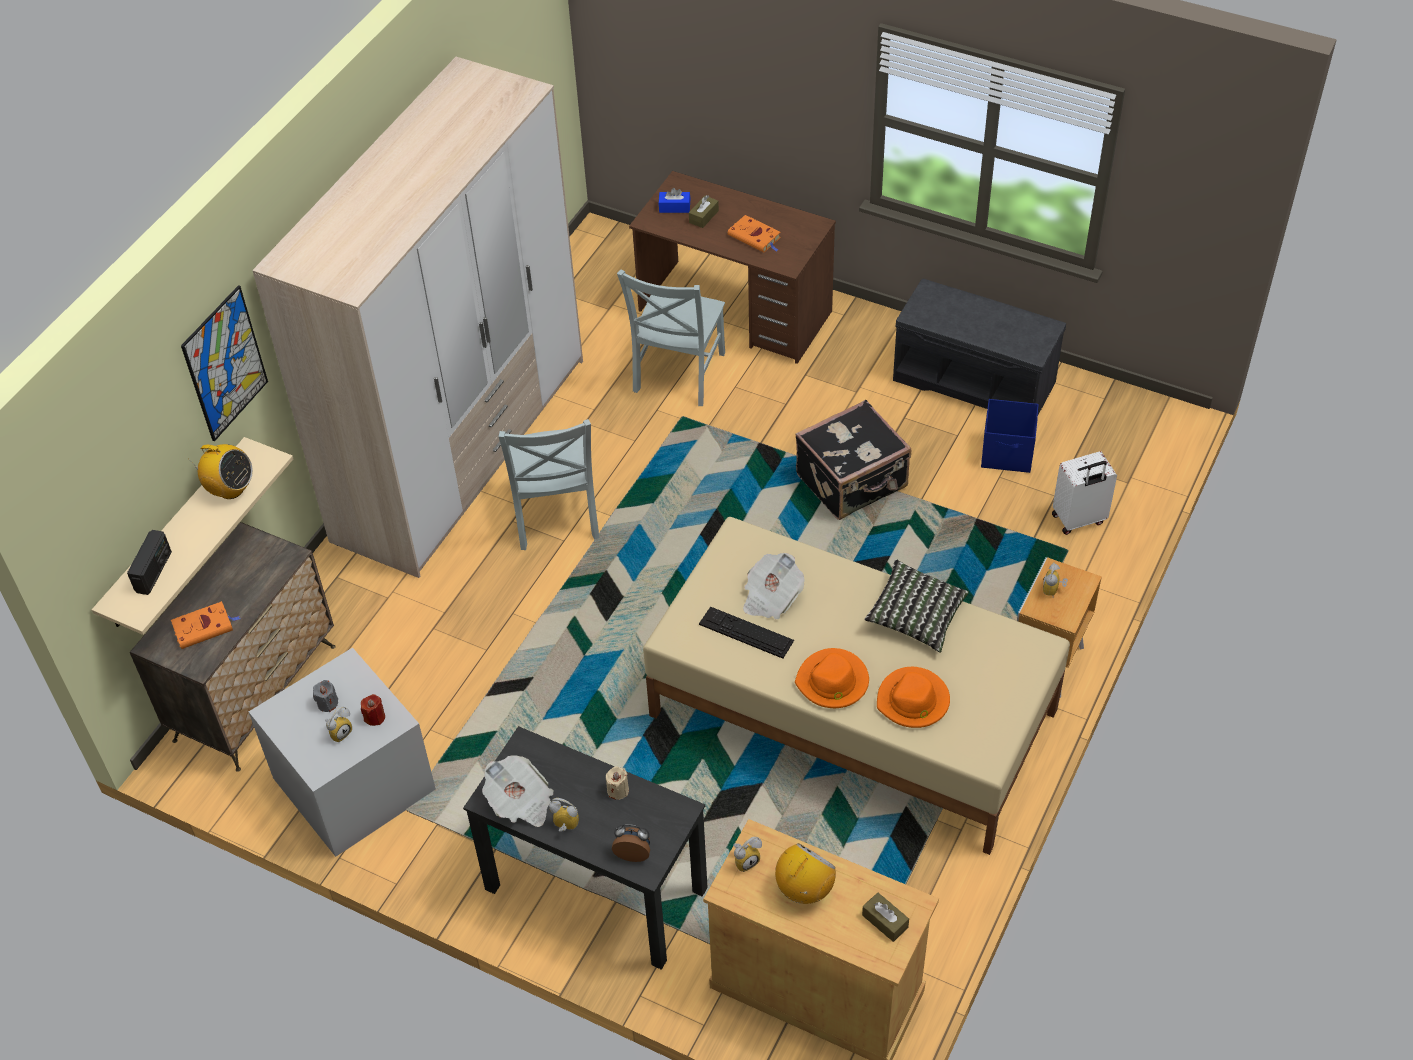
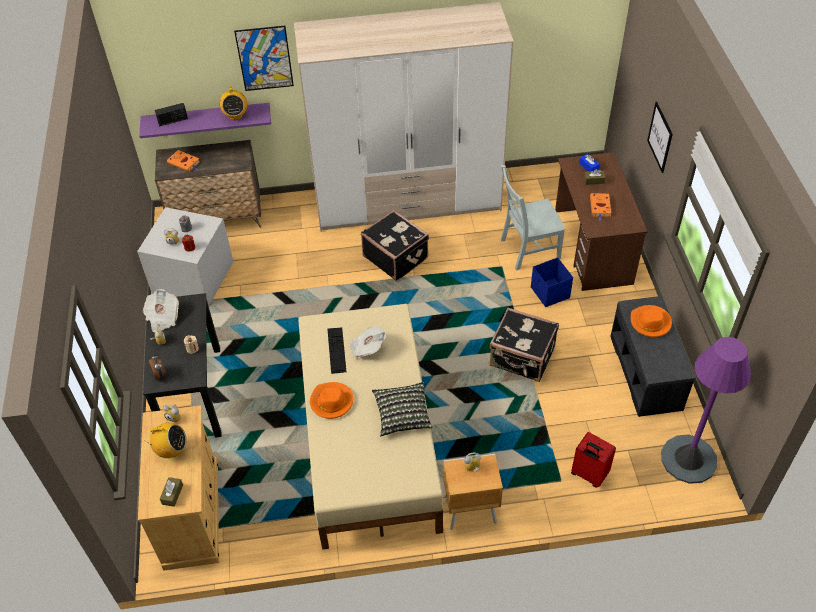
camera: 55 degrees right, 0 degrees up
beige shelf [92,437,293,635] -> purple shelf [139,103,271,138]
grey chair [498,419,599,550] -> black suitcase [361,210,429,281]
orange hat [877,667,950,728] -> orange hat moved to [631,305,672,337]
blue storage box [981,399,1039,473] -> blue storage box moved to [531,257,573,307]
white suitcase [1052,451,1117,535] -> red suitcase [571,432,616,488]
none -> picture [647,102,673,173]
none -> purple floor lamp [661,337,751,484]

